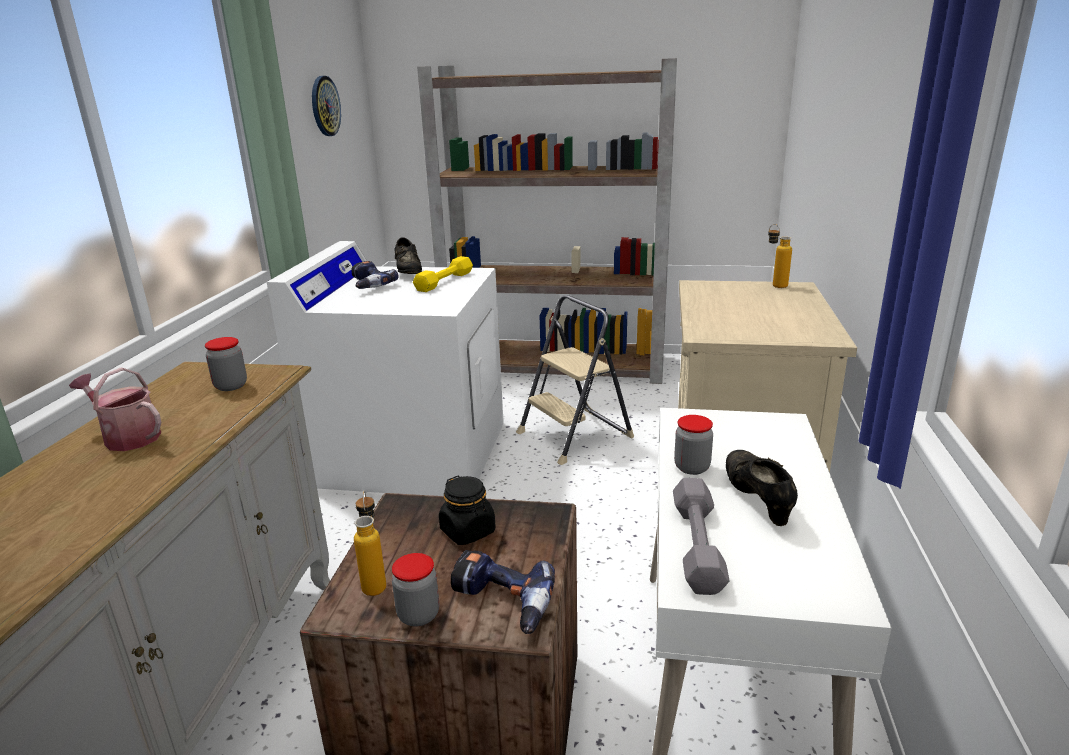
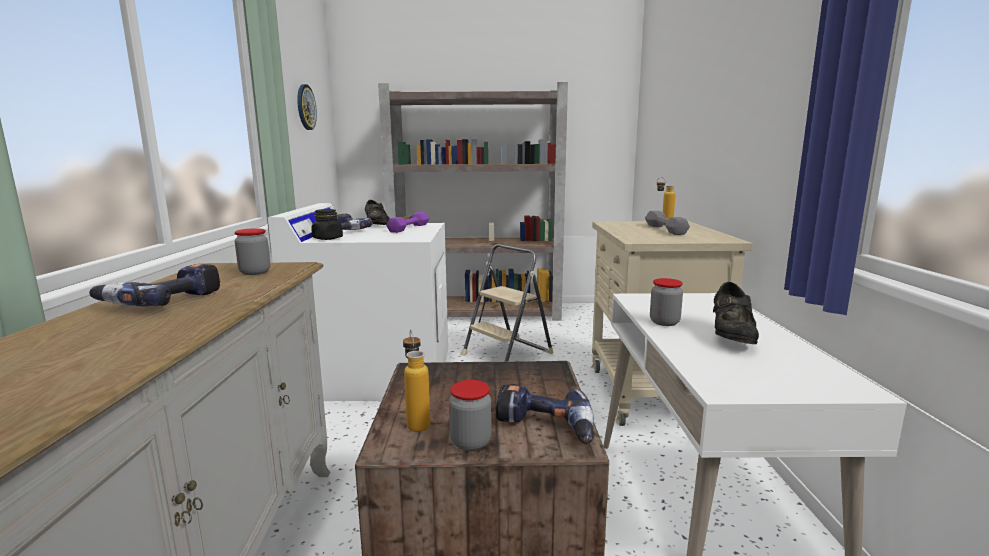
camera: 10 degrees left, 10 degrees down
watering can [69,368,161,451] -> power drill [89,264,220,306]
yellow dumbbell [413,256,473,292] -> purple dumbbell [386,212,429,233]
black jar [439,476,496,545] -> black jar moved to [311,209,343,240]
grey dumbbell [673,478,730,595] -> grey dumbbell moved to [645,211,690,235]
black shoe [726,450,798,526] -> black shoe turned 150 degrees counterclockwise [713,282,759,344]

